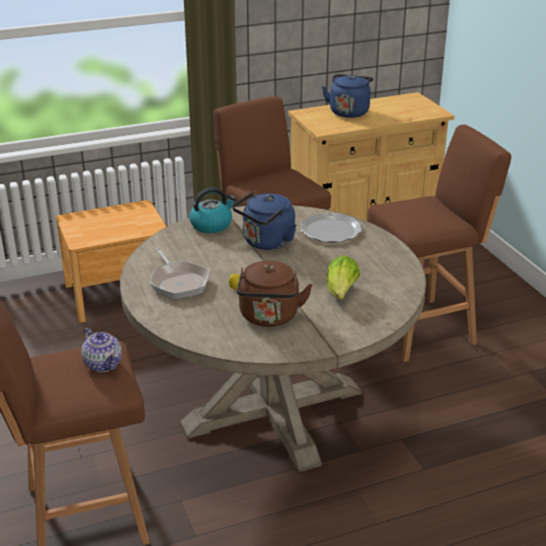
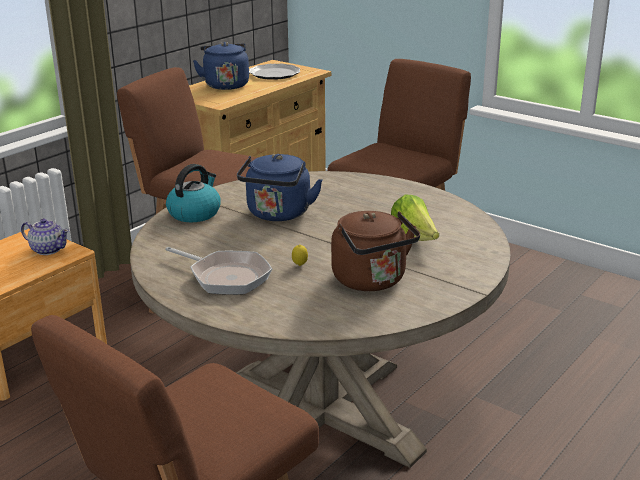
camera: 30 degrees left, 5 degrees down
teapot [81,328,122,372] -> teapot moved to [21,218,69,255]
plate [301,213,362,243] -> plate moved to [249,64,300,80]

